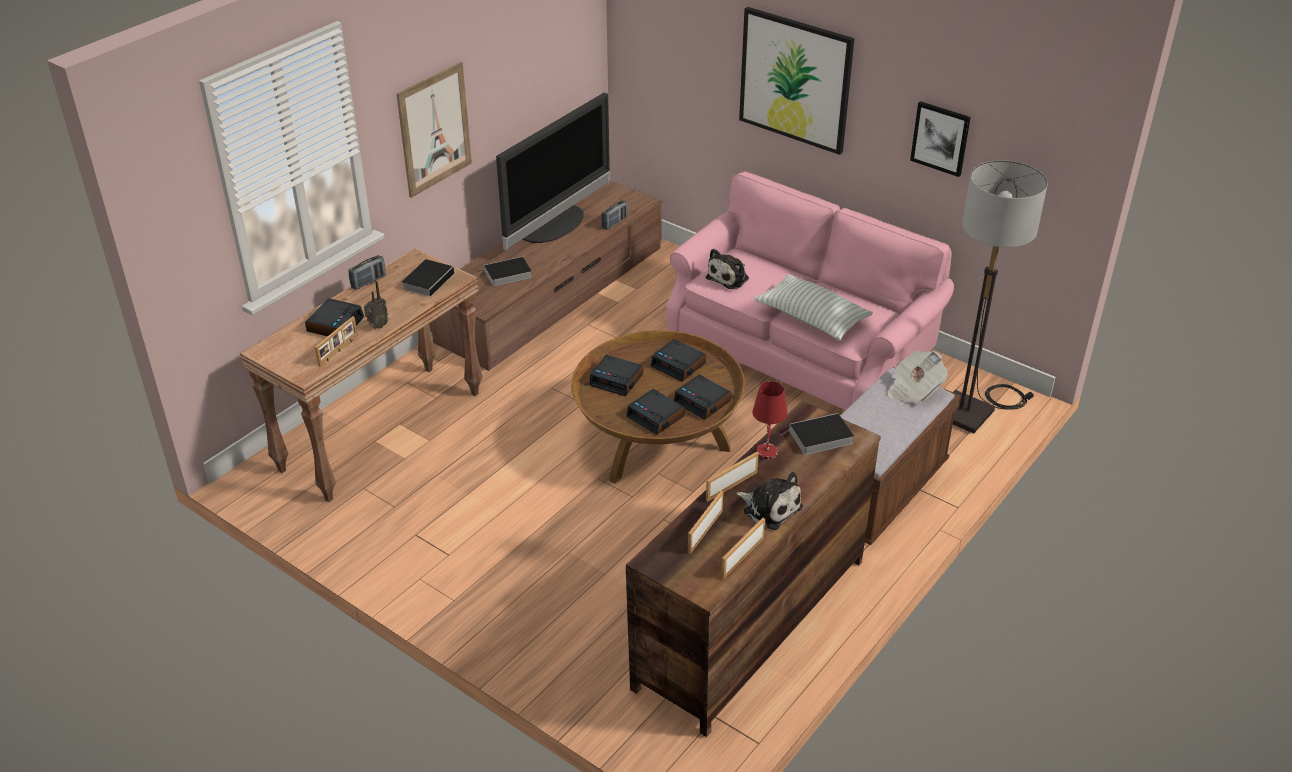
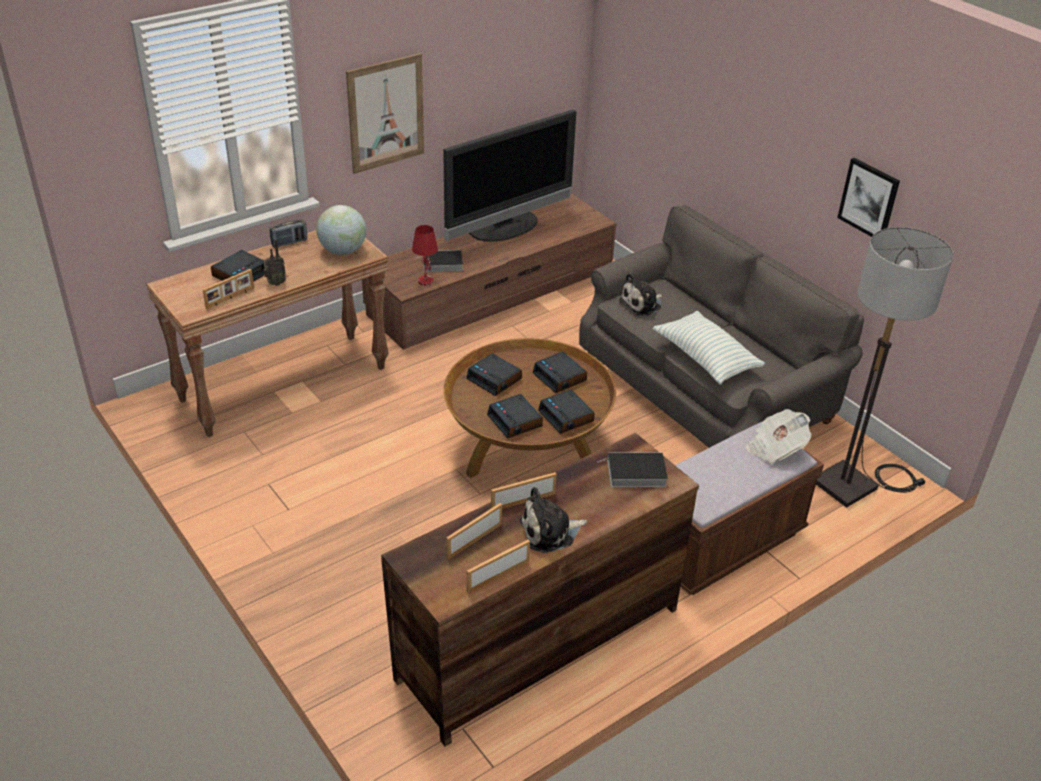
camera: 15 degrees right, 0 degrees up
book [402,259,457,297] -> globe [317,205,366,255]
radio [601,200,628,230] -> none
pink sofa [666,171,954,410] -> grey sofa [579,205,864,448]
plush toy [736,472,803,530] -> plush toy turned 105 degrees clockwise [520,487,587,553]
picture [739,7,855,155] -> none
red table lamp [752,381,788,459] -> red table lamp moved to [412,225,438,286]

